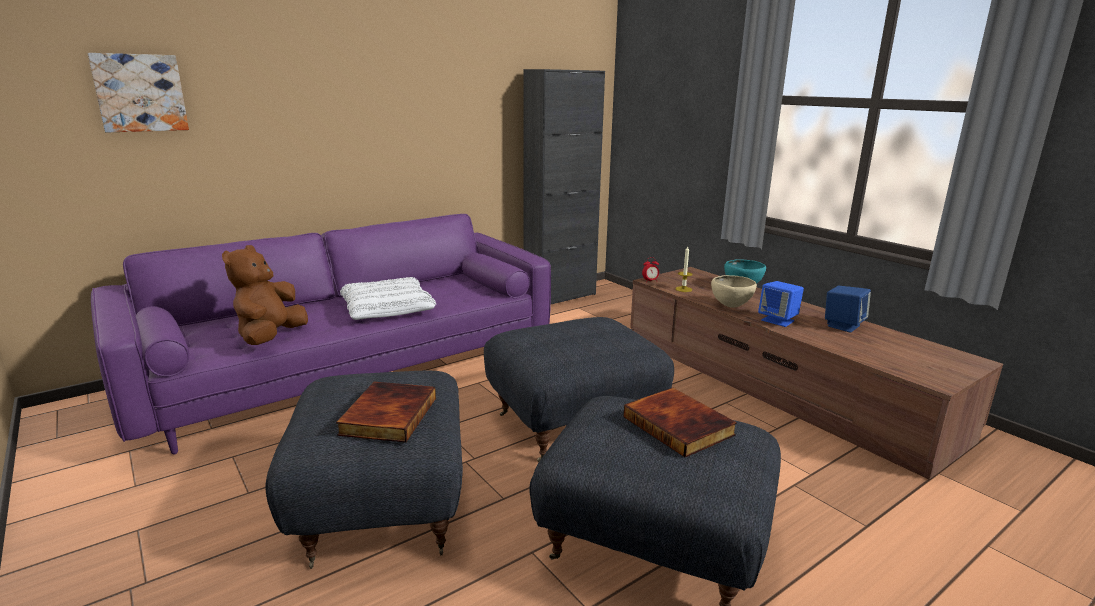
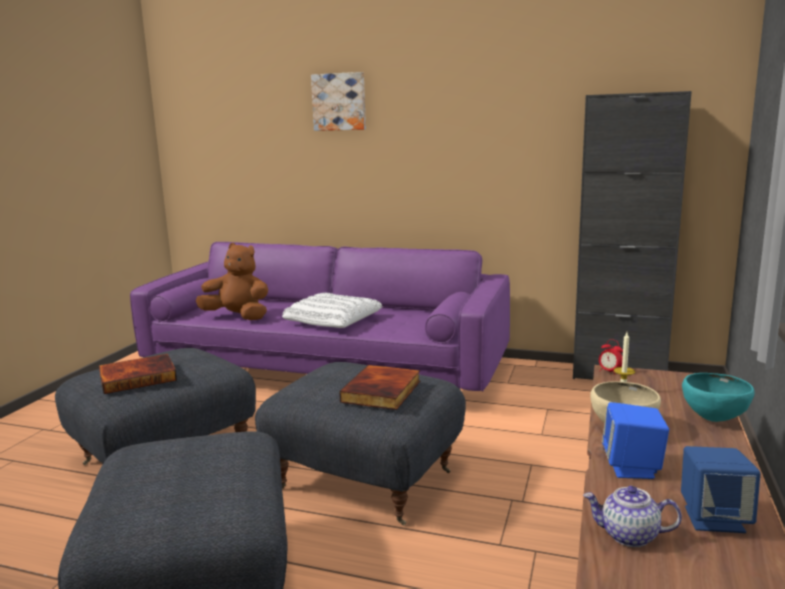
camera: 55 degrees right, 5 degrees down
picture [88,53,189,133] -> picture moved to [311,72,366,131]
brown plush toy [222,245,308,345] -> brown plush toy turned 45 degrees clockwise [196,243,268,320]
book [623,388,737,458] -> book moved to [339,365,420,410]
none -> teapot [583,486,682,547]

